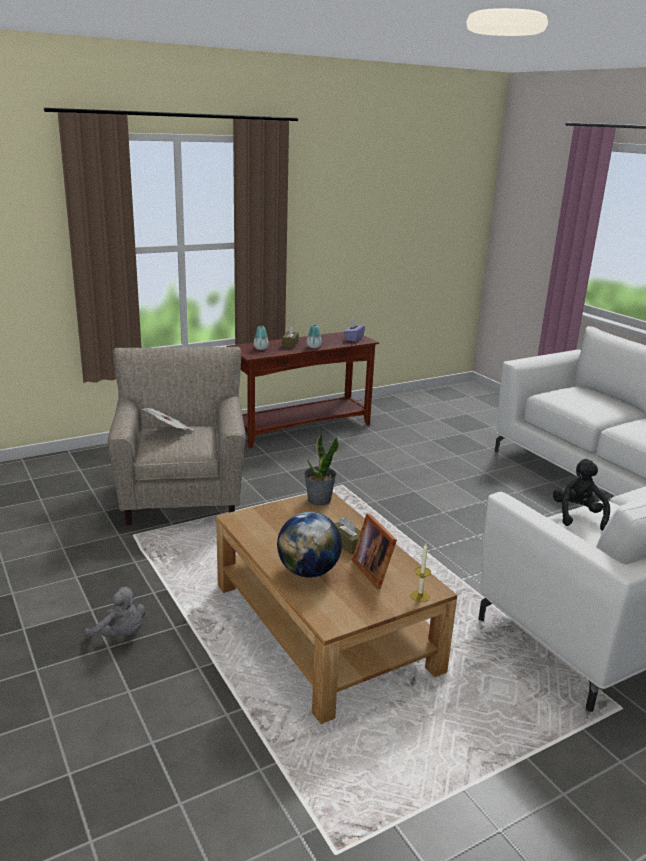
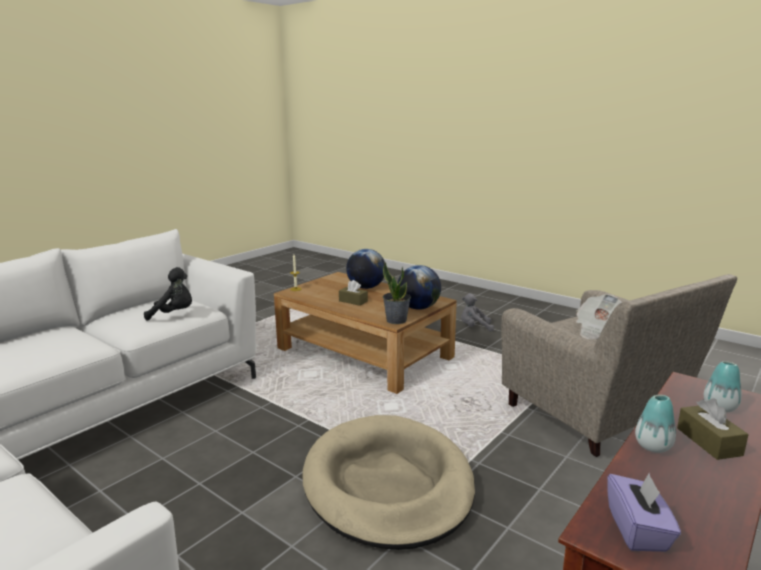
camera: 160 degrees right, 5 degrees down
picture frame [352,514,397,589] -> none
black plush toy [553,459,610,530] -> black plush toy turned 75 degrees counterclockwise [144,267,192,321]
none -> beige dog bed [302,415,475,550]
none -> globe [397,265,441,310]

